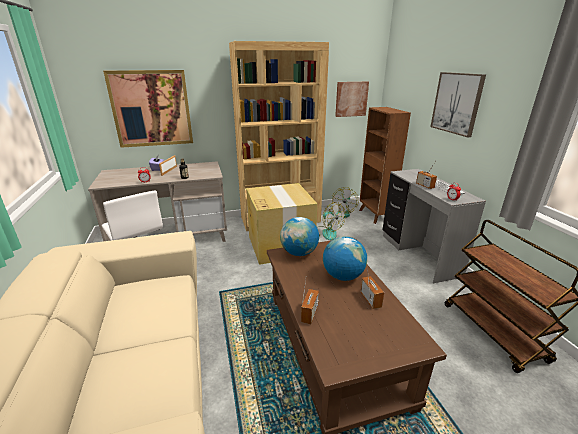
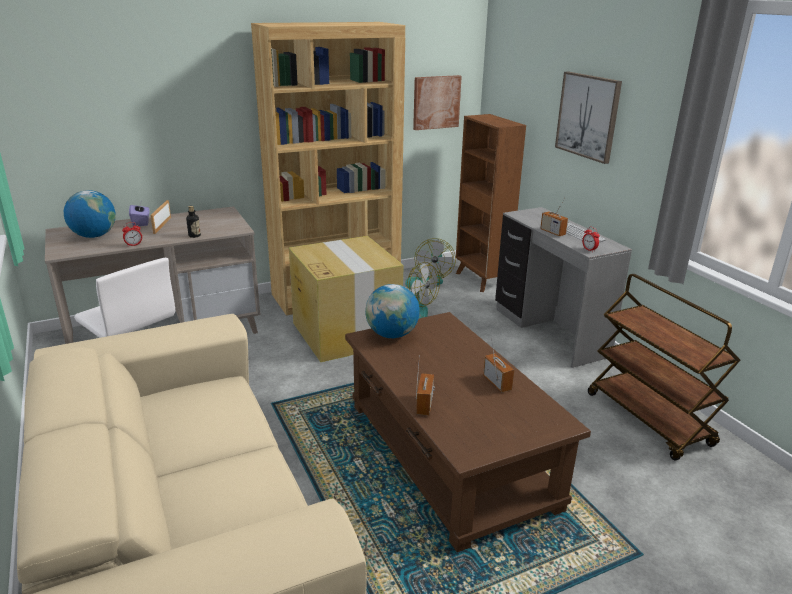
camera: 10 degrees left, 0 degrees up
picture [103,70,193,148] -> none
globe [323,236,367,281] -> globe moved to [64,190,116,238]

